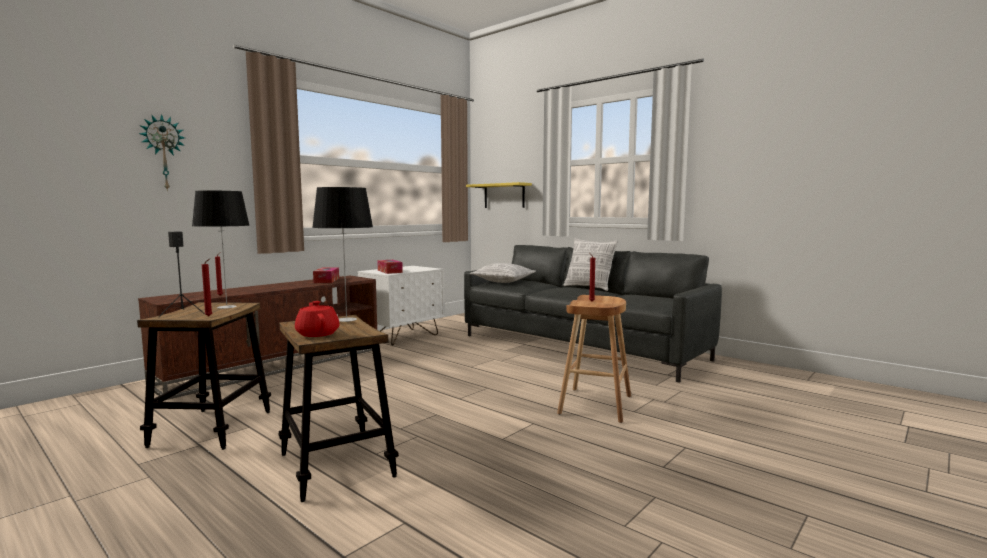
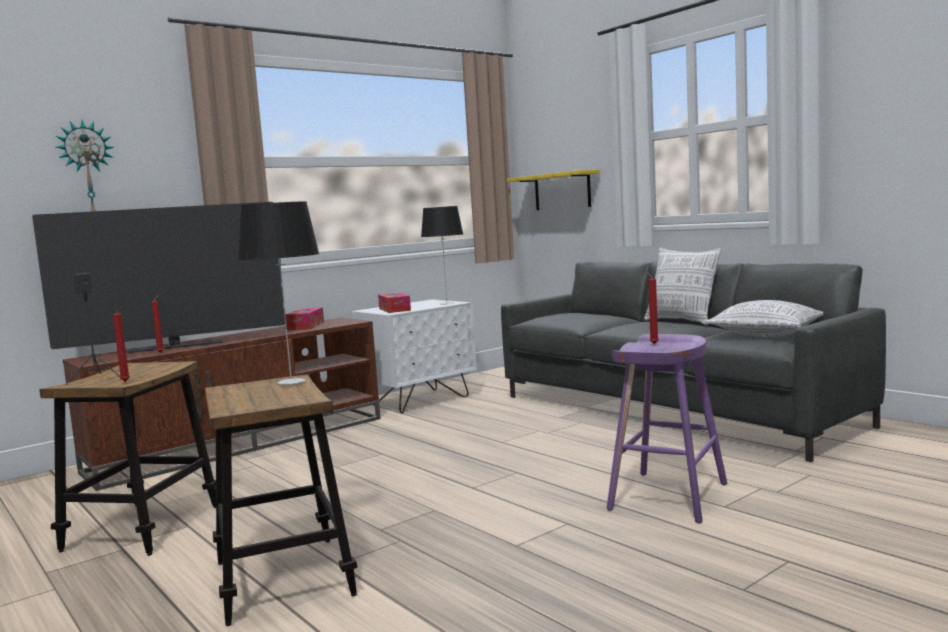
camera: 10 degrees right, 0 degrees up
table lamp [192,190,249,309] -> table lamp moved to [421,206,463,305]
red teapot [295,301,340,337] -> none
pillow [470,263,536,283] -> pillow moved to [704,300,823,337]
brown stool [557,295,631,423] -> purple stool [607,334,727,523]
none -> television [32,202,285,353]

